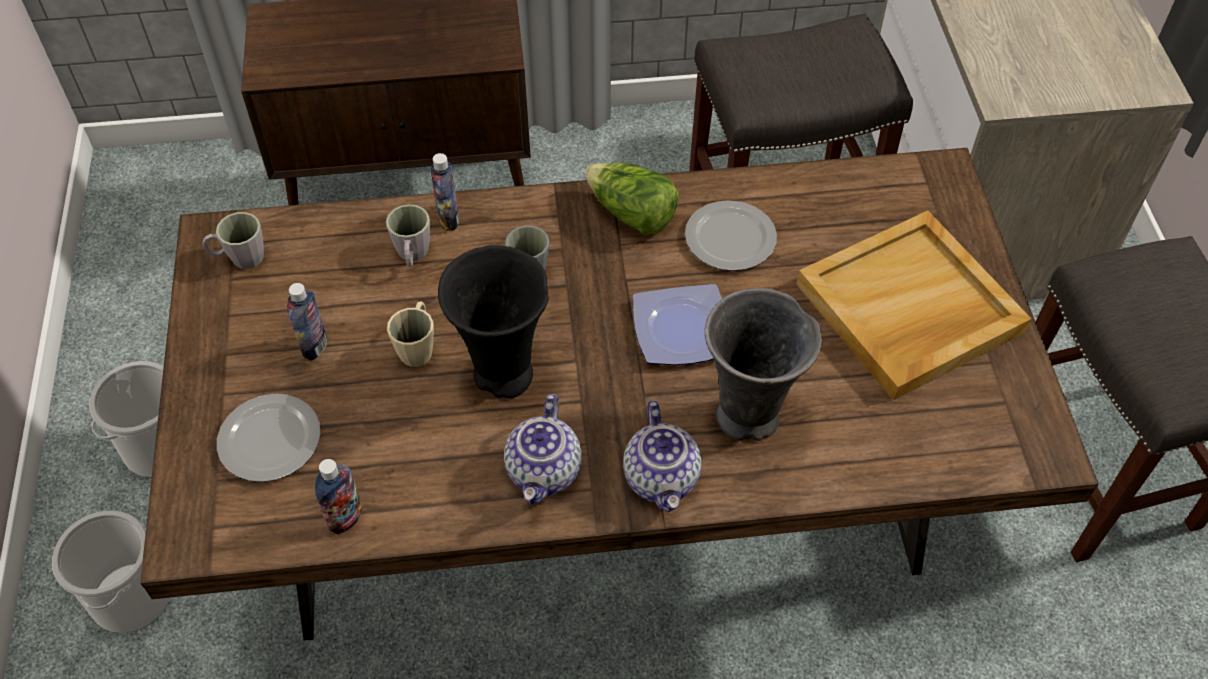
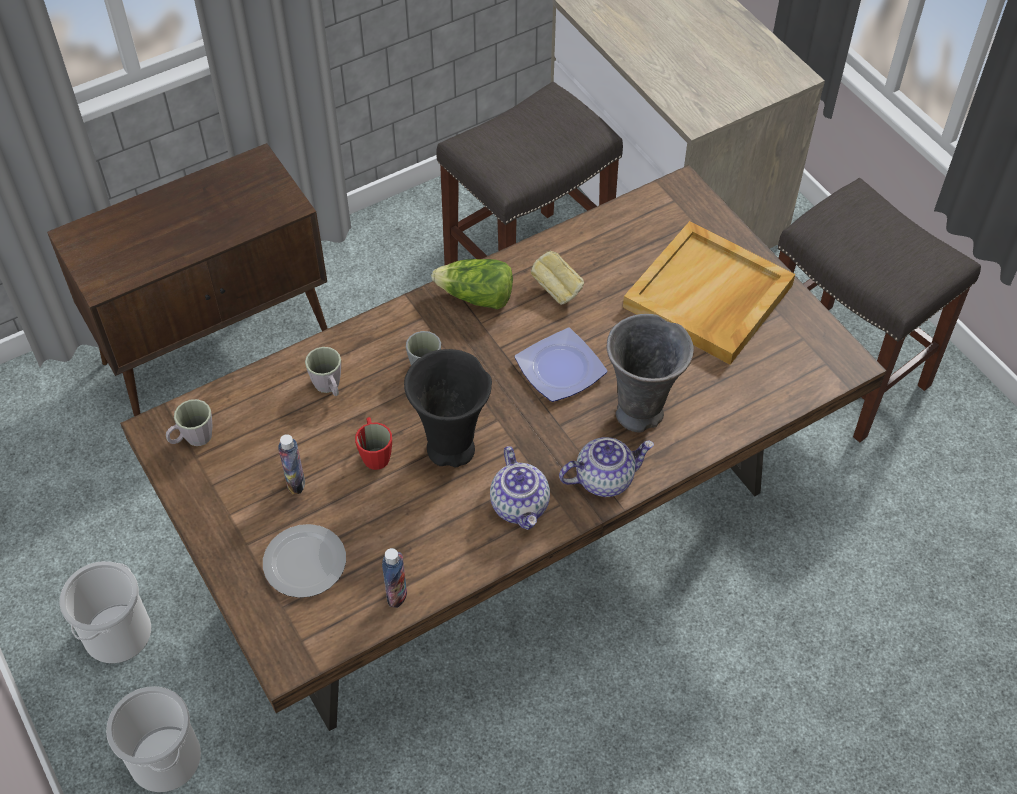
camera: 25 degrees left, 0 degrees up
beige mug [387,301,434,367] -> red mug [355,417,392,470]
bottle [430,153,459,231] -> none
teapot [623,401,701,512] -> teapot turned 75 degrees counterclockwise [559,437,654,497]
plate [685,200,777,271] -> bread [531,251,584,305]

